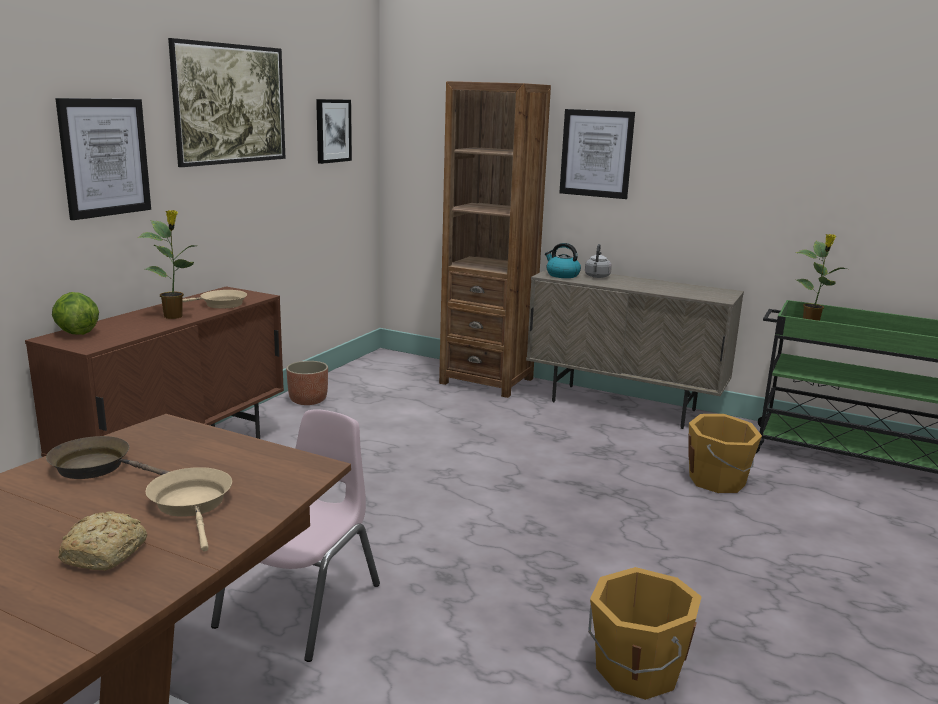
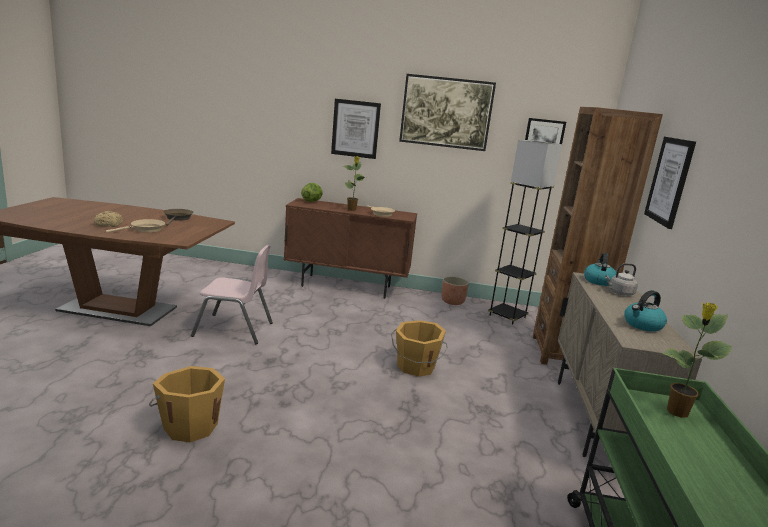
camera: 70 degrees right, 0 degrees up
orange bucket [688,414,762,493] -> orange bucket moved to [391,320,448,377]
none -> grey floor lamp [488,140,562,325]
none -> kettle [624,290,667,332]

